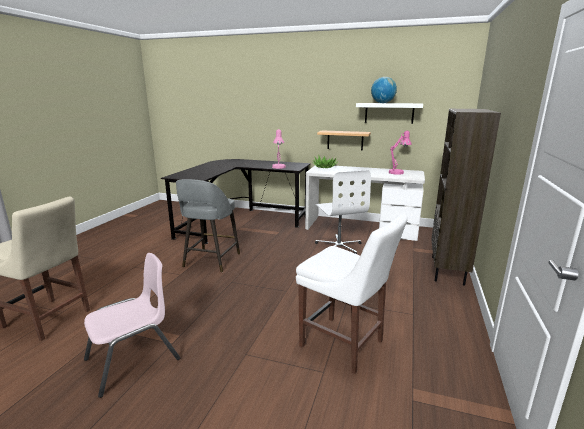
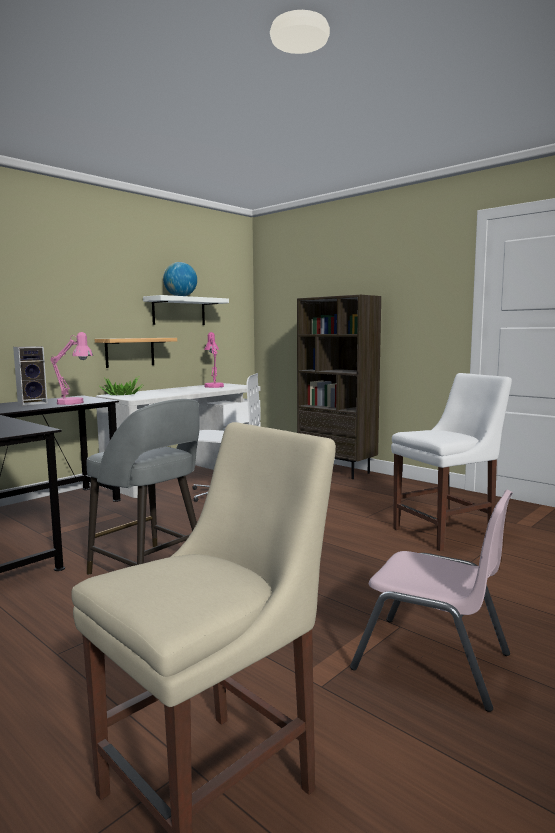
camera: 65 degrees left, 10 degrees down
pink chair [84,253,180,398] -> pink chair turned 135 degrees clockwise [350,489,513,712]
none -> speaker [13,346,47,405]

